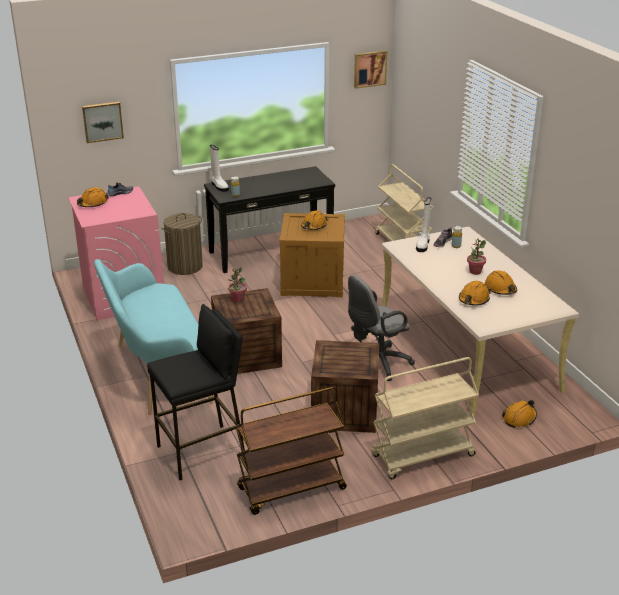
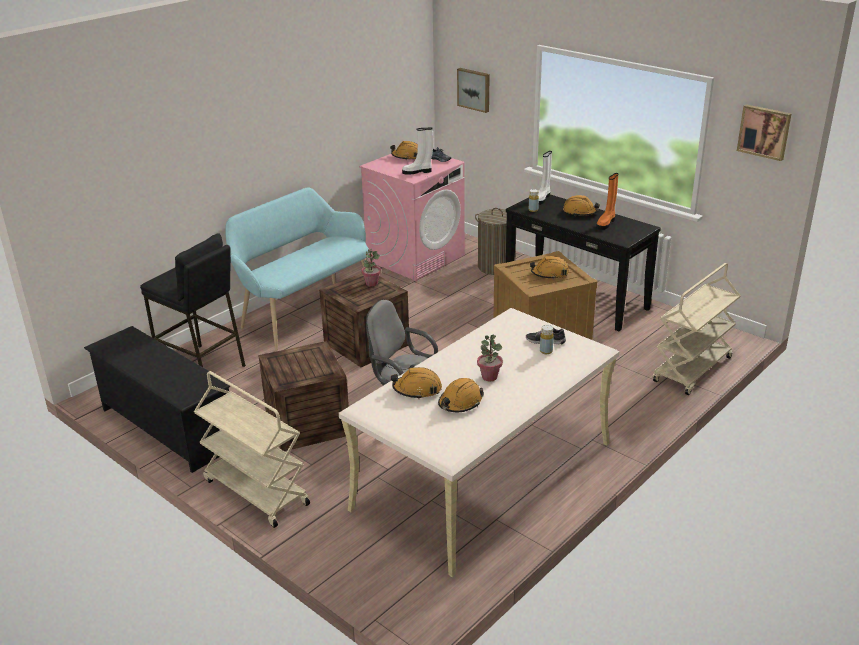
camera: 65 degrees right, 0 degrees up
brown cart [235,387,347,515] -> black shoe rack [84,326,231,473]
white boot [416,197,431,252] -> white boot moved to [402,127,433,174]
orange hard hat [502,400,537,428] -> orange hard hat moved to [563,195,600,216]
none -> orange boot [596,173,619,230]

